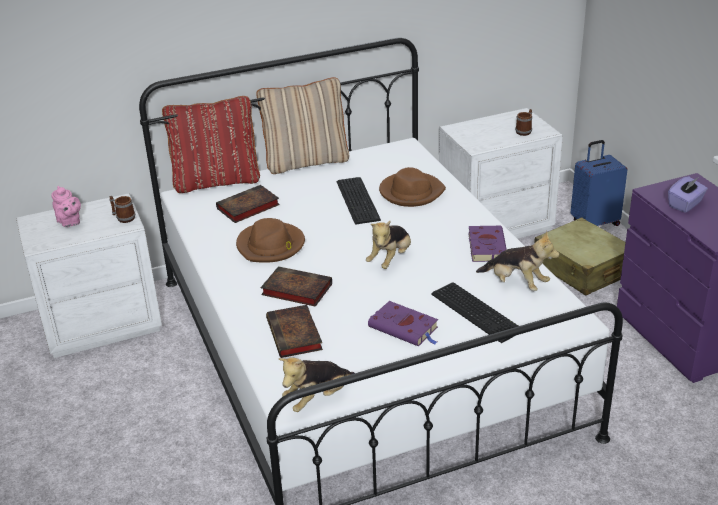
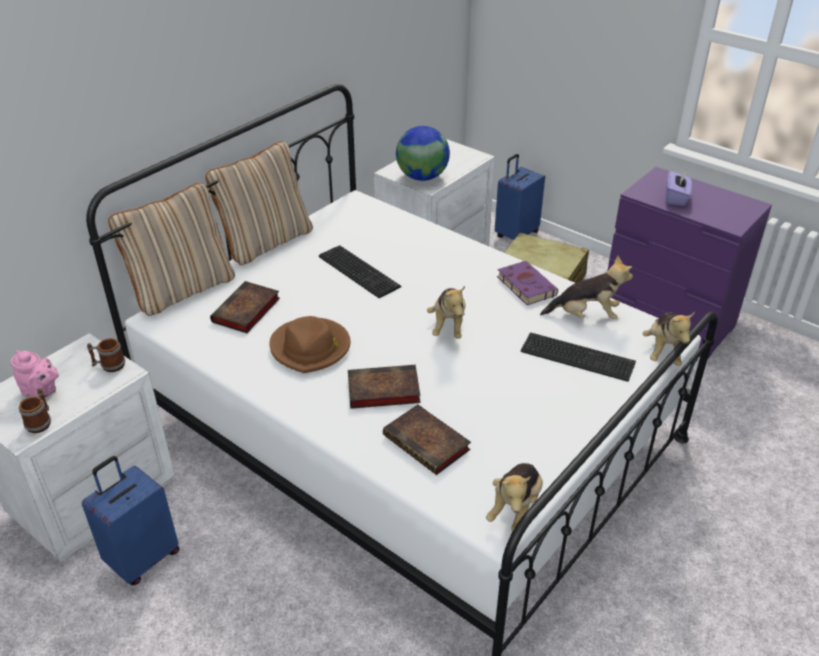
camera: 30 degrees left, 5 degrees up
red pillow [162,96,260,193] -> beige pillow [108,183,235,316]
purple book [368,301,438,347] -> none
brown hat [379,167,446,207] -> none
mug [515,109,532,136] -> mug moved to [19,388,51,433]
none -> blue suitcase [82,456,180,585]
none -> globe [396,126,450,181]
none -> plush toy [643,312,695,366]

